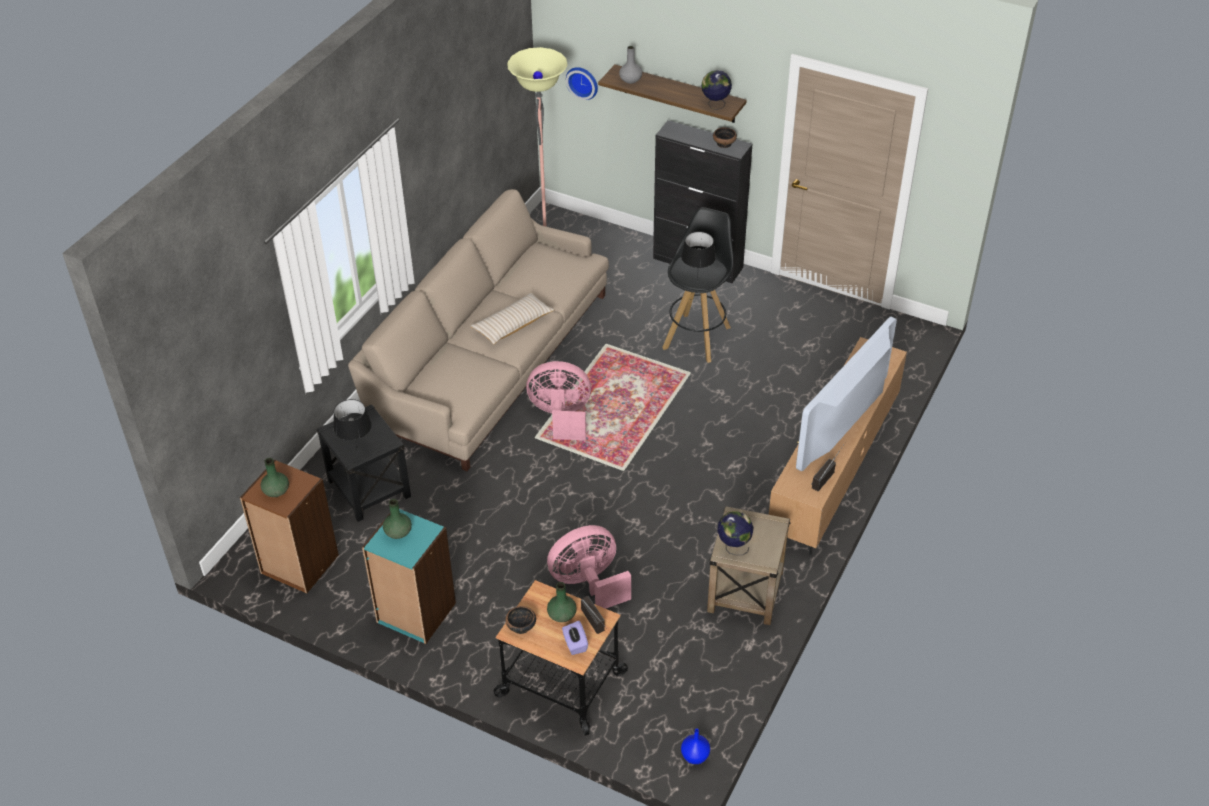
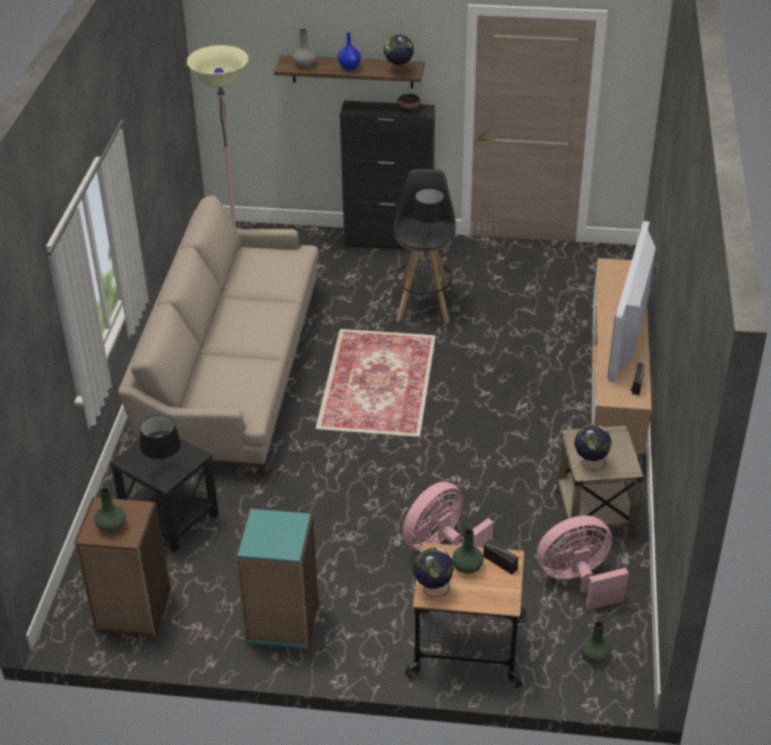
camera: 20 degrees left, 5 degrees down
green vase [383,499,412,539] -> green vase moved to [580,621,611,664]
beige pillow [470,293,554,345] -> none
bowl [505,606,536,634] -> globe [413,548,454,597]
pink fan [526,361,591,440] -> pink fan moved to [537,515,629,610]
purple tissue box [562,621,588,655] -> none
wall clock [566,67,598,100] -> none
blue vase [681,729,710,764] -> blue vase moved to [338,32,361,71]

